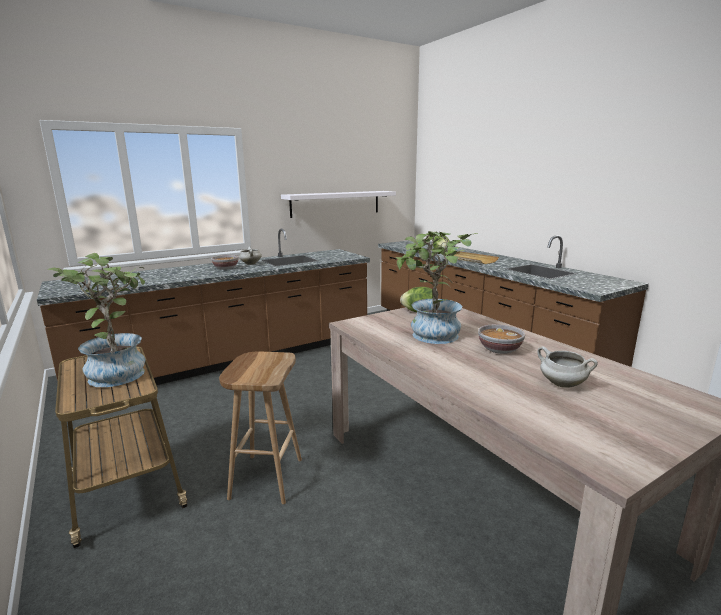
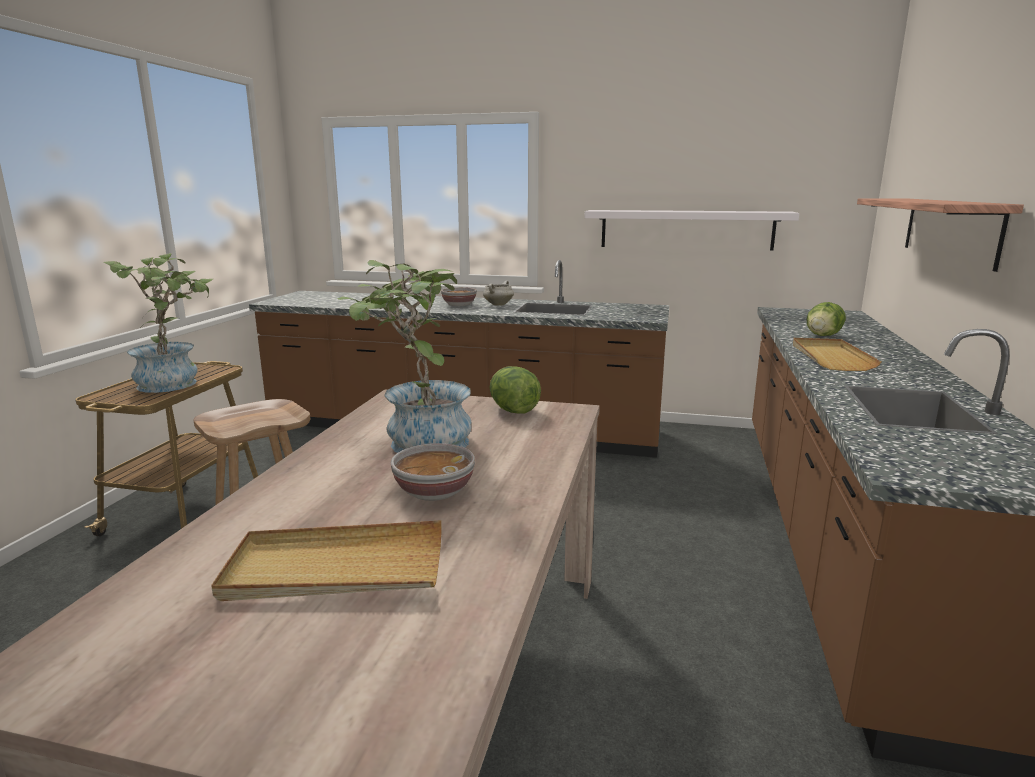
camera: 45 degrees right, 0 degrees up
white cooking pot [537,347,598,388] -> beige tray [211,520,442,601]
none -> shelf [857,198,1024,272]

